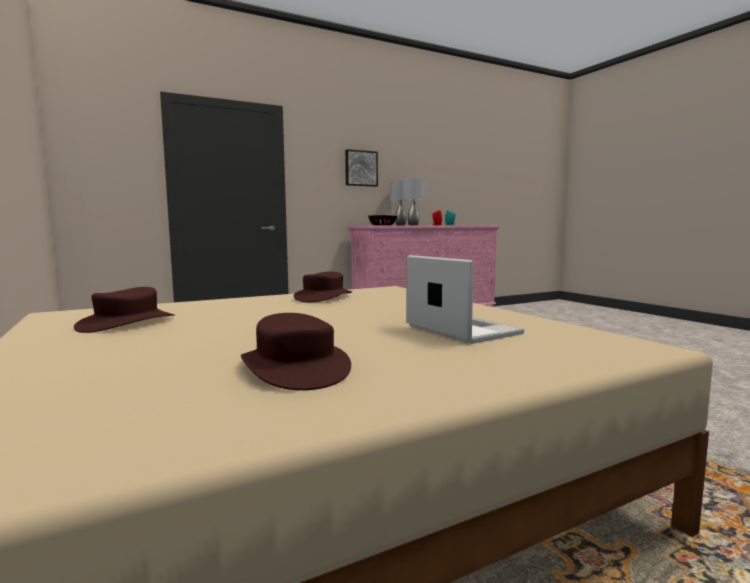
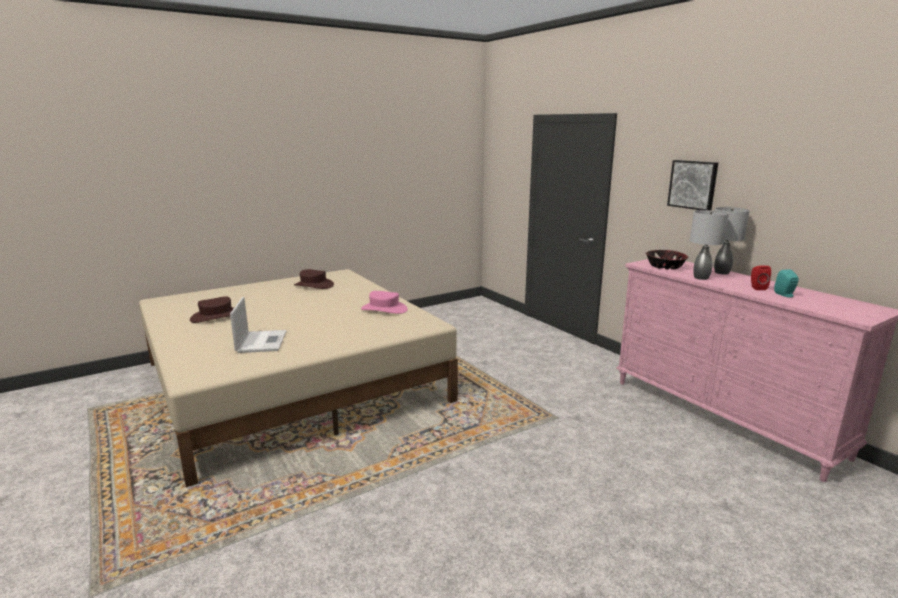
camera: 85 degrees right, 10 degrees up
brown hat [294,272,352,302] -> pink hat [361,291,408,314]
laptop [406,255,524,344] -> laptop turned 60 degrees counterclockwise [230,297,287,353]

